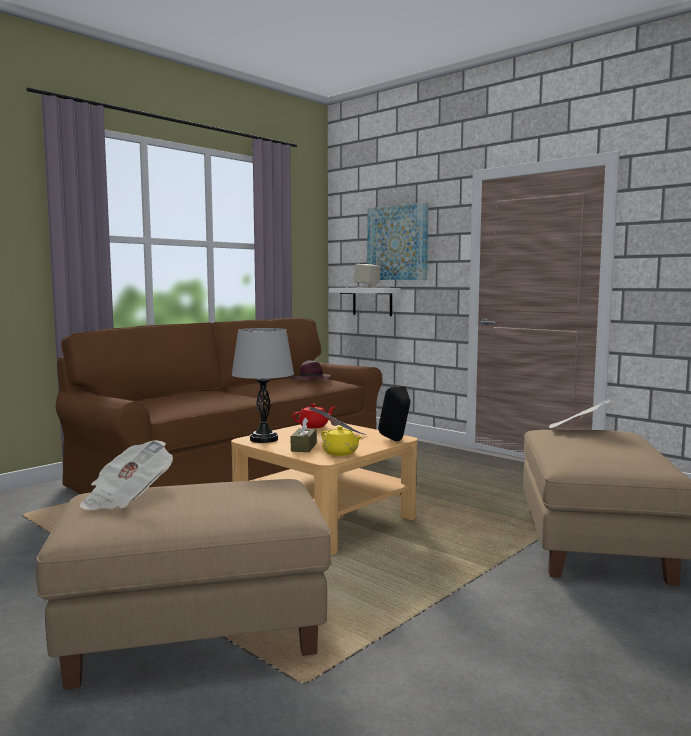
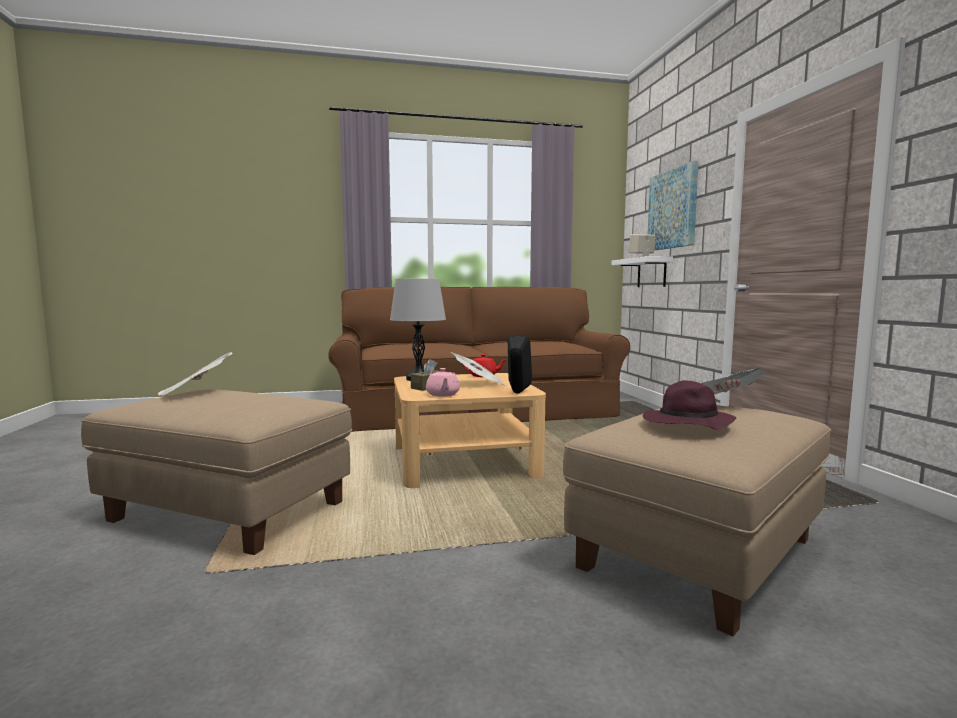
camera: 35 degrees right, 0 degrees up
purple hat [292,360,331,380] -> purple hat moved to [643,380,736,430]
yellow teapot [321,426,361,456] -> pink teapot [426,368,460,396]

